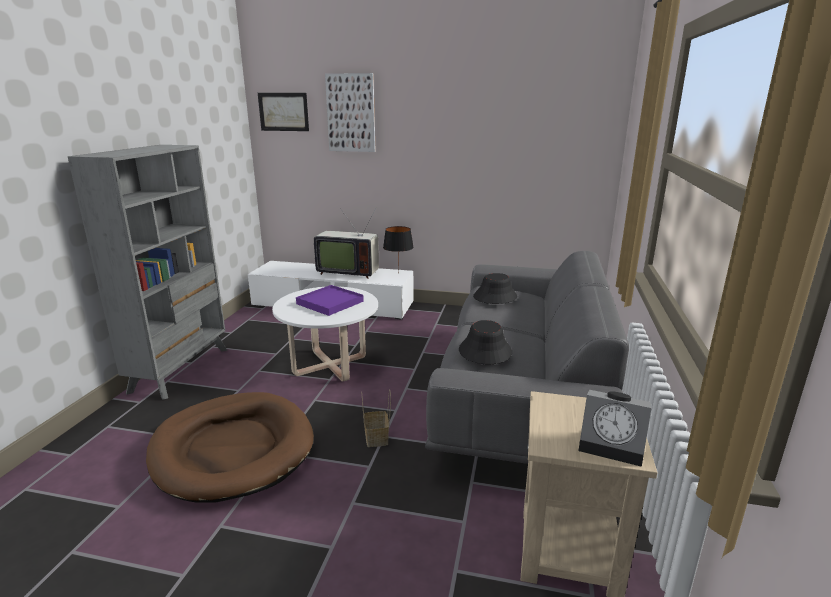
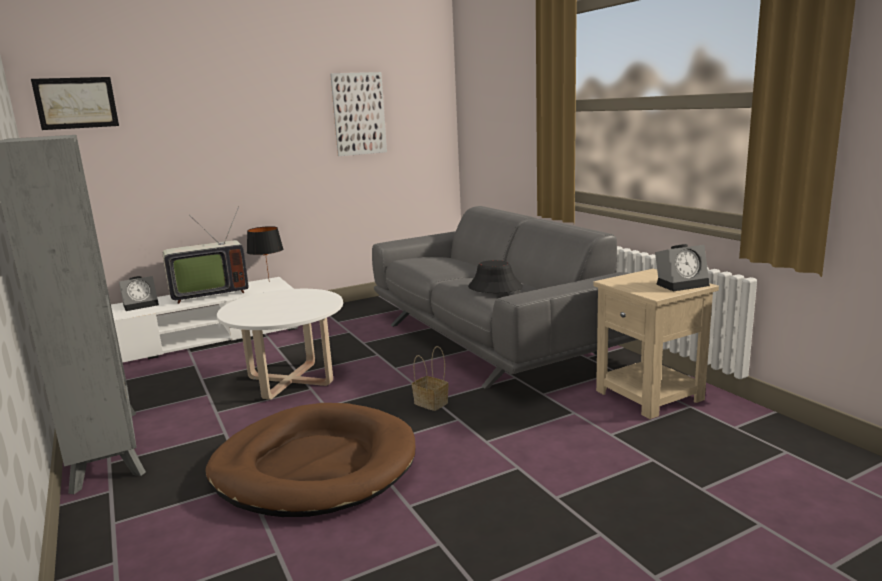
camera: 40 degrees left, 5 degrees down
purple tray [296,285,364,316] -> none
picture [325,73,376,152] -> picture moved to [330,72,387,156]
black hat [473,273,517,304] -> none
none -> alarm clock [119,276,159,311]

